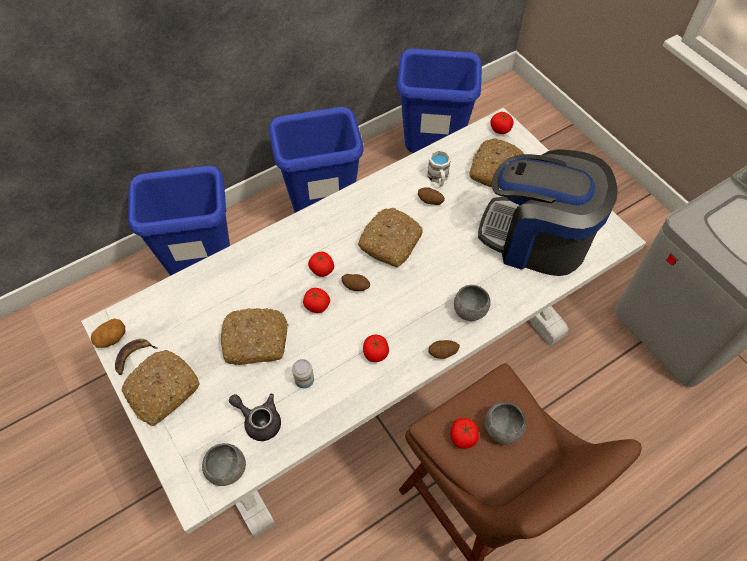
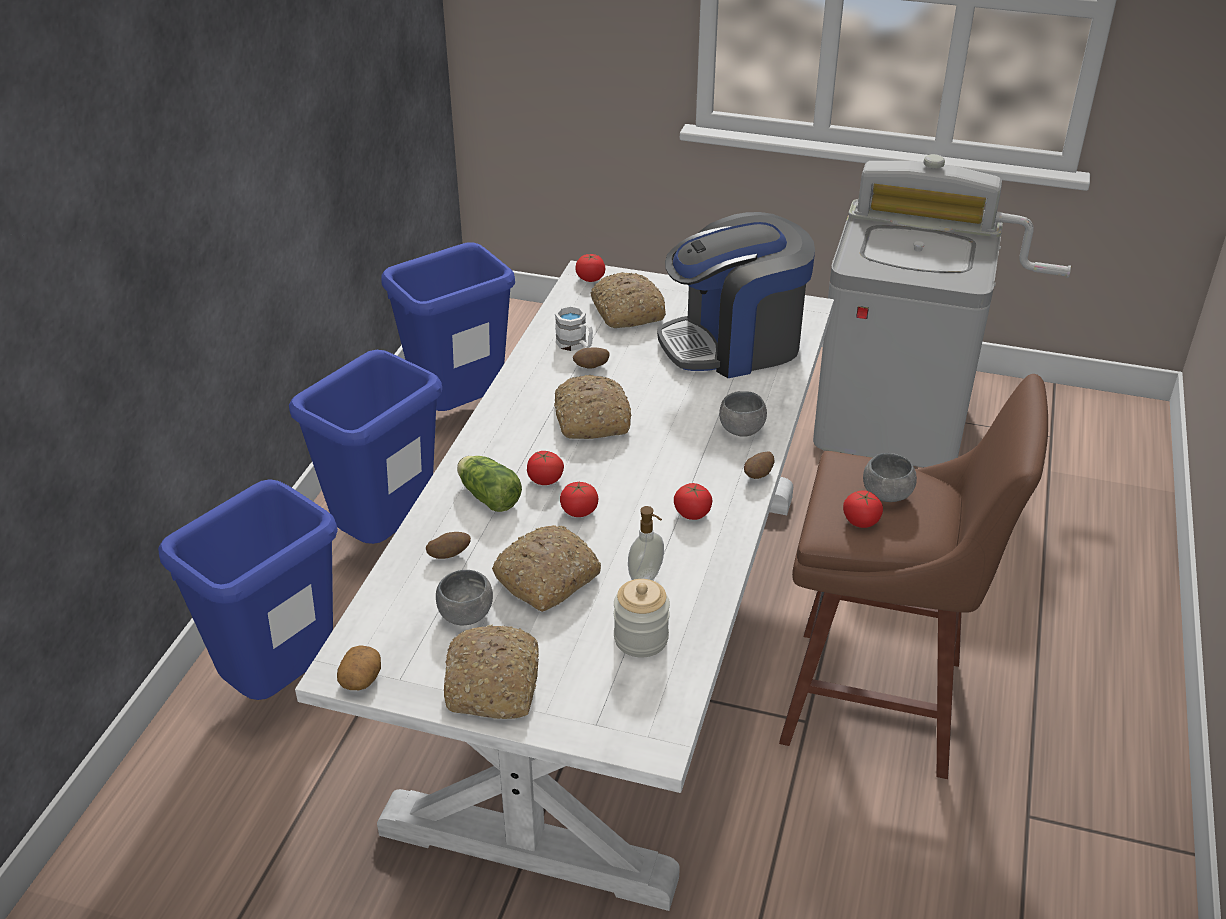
camera: 40 degrees left, 20 degrees down
banana [115,339,158,375] -> none
grey bowl [202,443,246,486] -> grey bowl moved to [436,570,493,625]
grey teapot [229,394,281,441] -> jar [614,579,670,657]
can [292,359,314,389] -> soap dispenser [628,506,664,580]
potato [342,274,370,291] -> potato moved to [426,532,471,559]
none -> lettuce [457,456,522,512]

